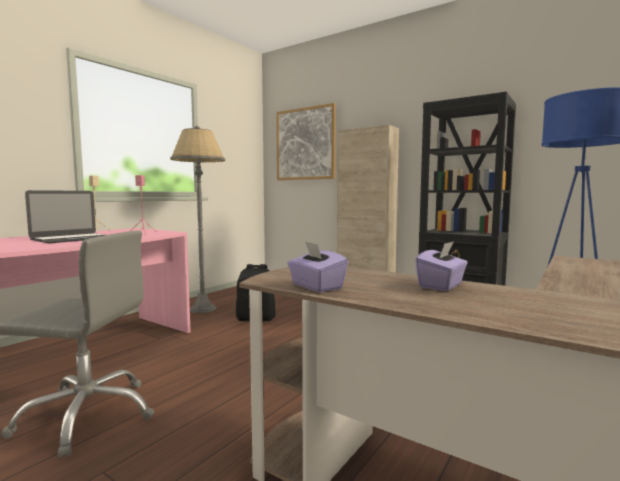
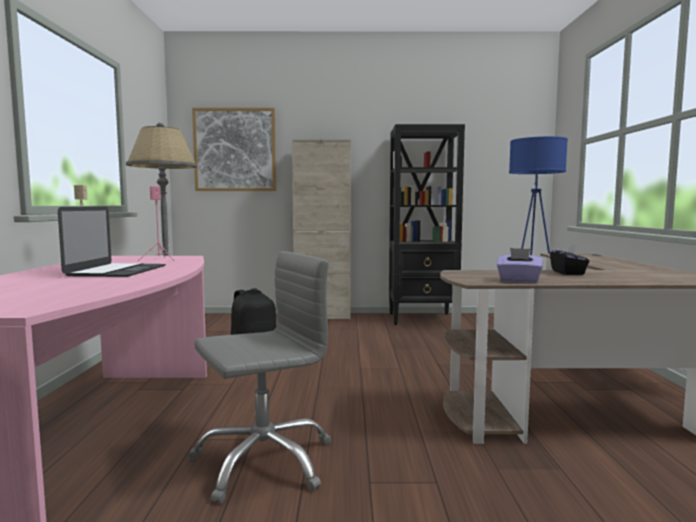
camera: 35 degrees left, 0 degrees up
purple tissue box [415,241,468,291] -> black tissue box [550,243,589,275]

